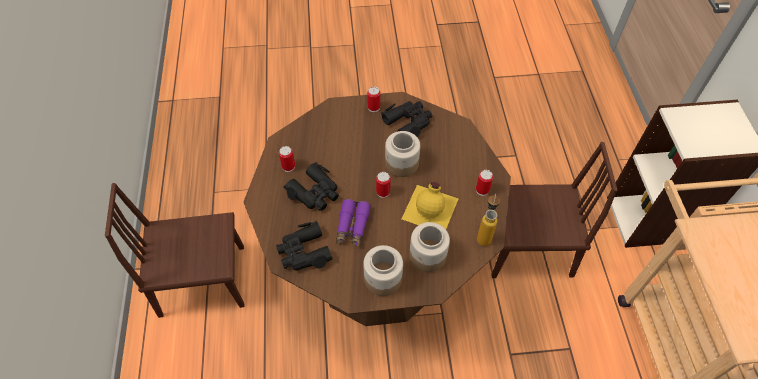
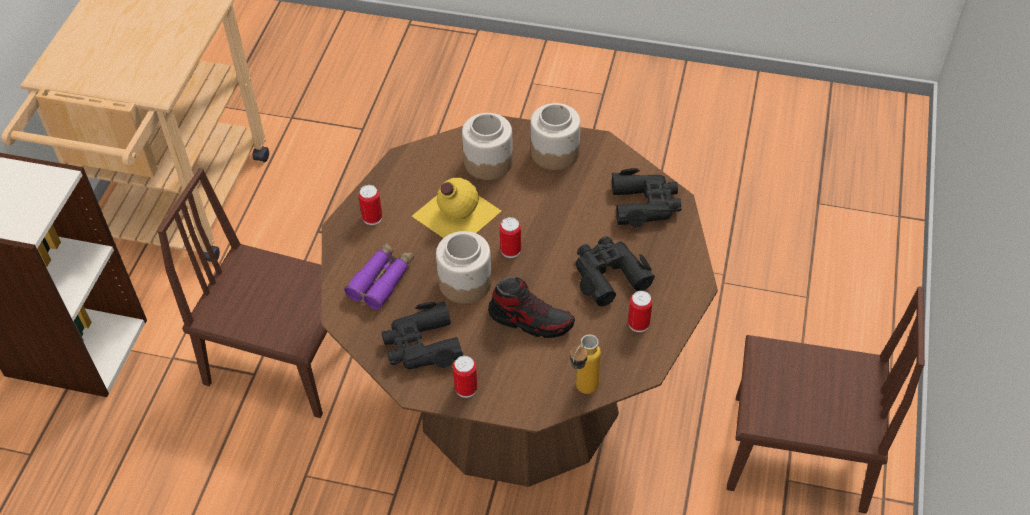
camera: 160 degrees left, 5 degrees down
purple binoculars [336,199,371,247] -> purple binoculars moved to [344,242,414,310]
bottle [477,193,500,246] -> bottle moved to [570,335,601,394]
none -> shoe [488,277,575,338]

